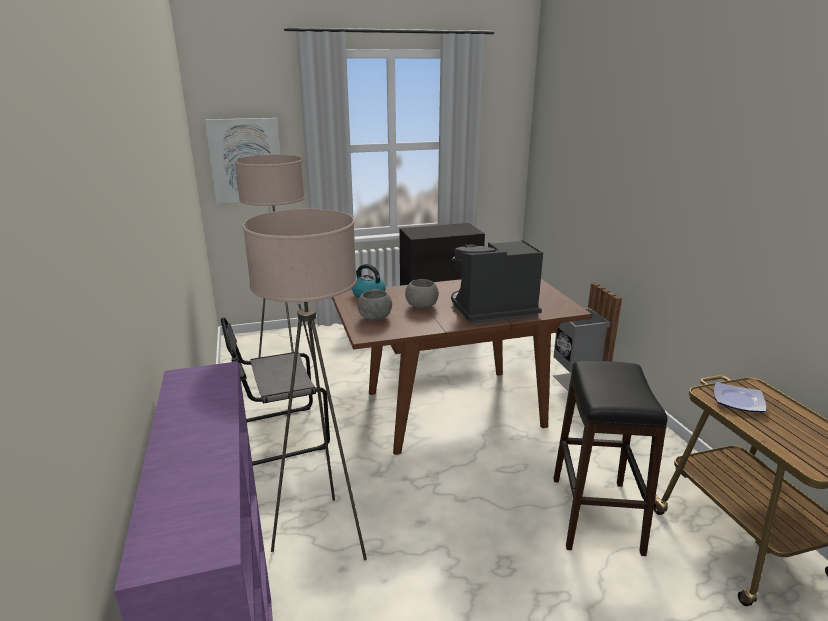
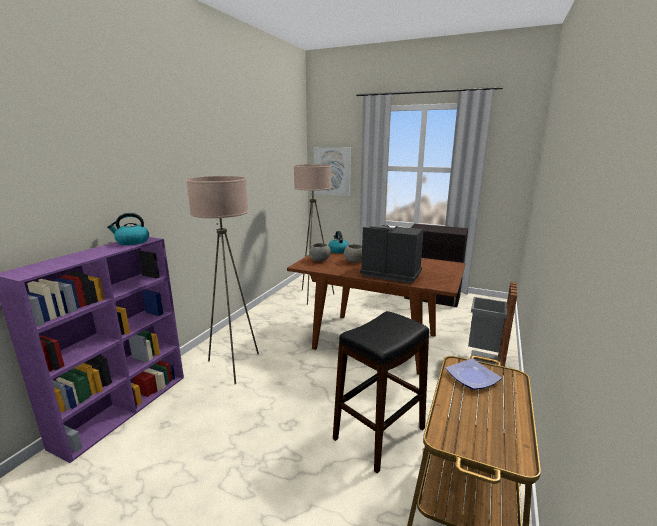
camera: 40 degrees right, 5 degrees down
grey chair [221,317,330,465] -> none
none -> kettle [107,213,149,245]

